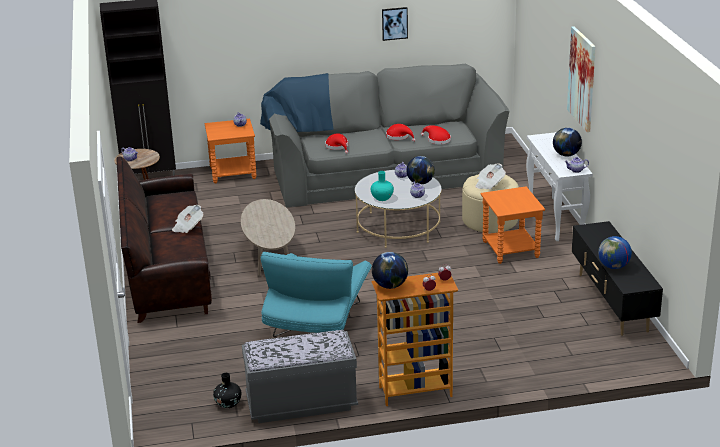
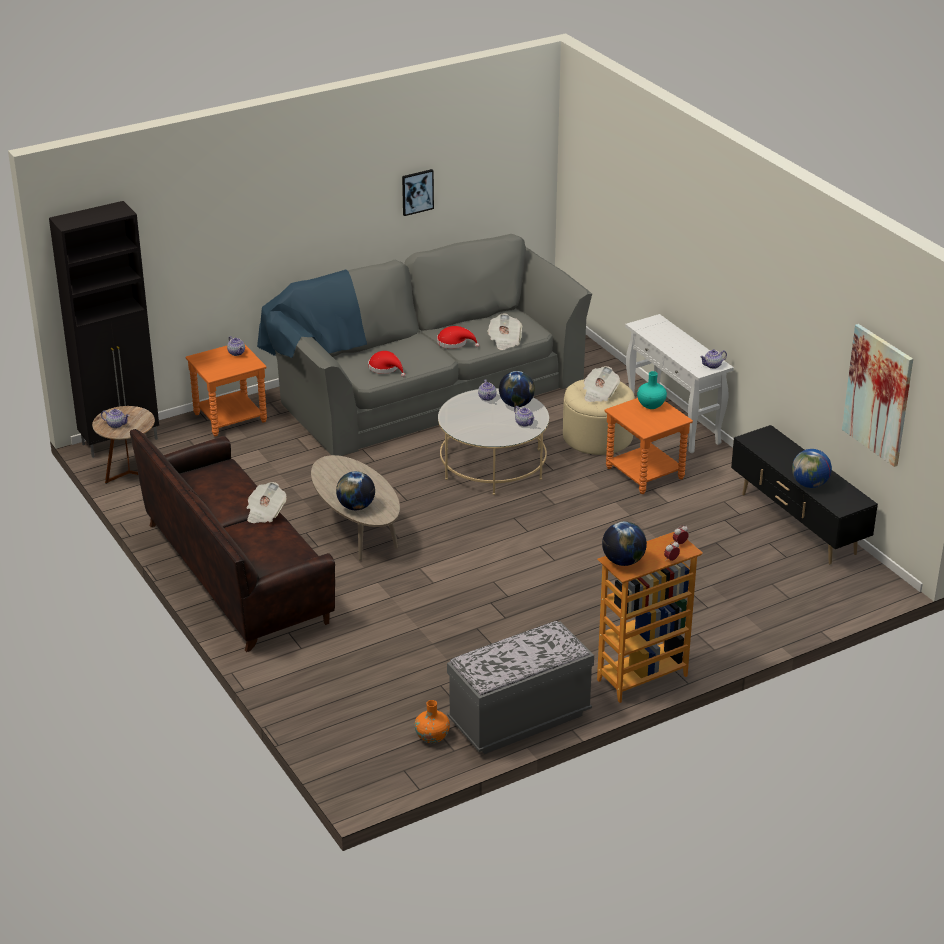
camera: 20 degrees left, 5 degrees up
black vase [213,373,241,408] -> orange vase [415,700,450,743]
turquoise armchair [261,252,372,337] -> none
turquoise vase [371,171,394,201] -> turquoise vase moved to [637,371,667,409]
red hat [421,125,451,144] -> newspaper [487,314,522,350]
globe [553,128,582,156] -> globe moved to [336,471,375,510]
picture [567,26,596,132] -> picture moved to [842,324,913,467]

